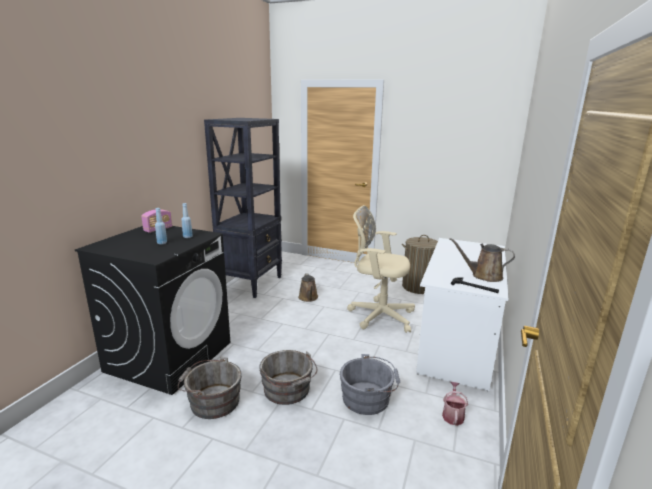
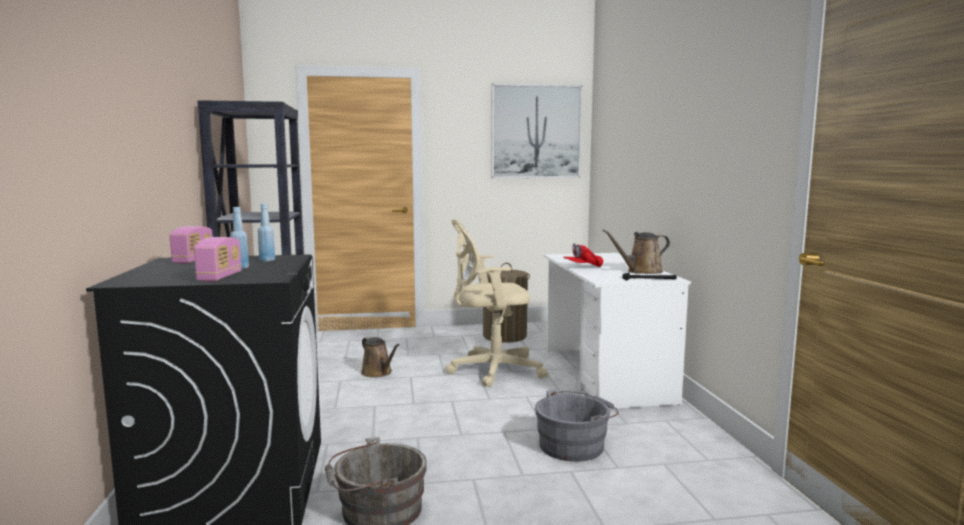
camera: 30 degrees left, 10 degrees down
grey bucket [259,350,317,405] -> none
watering can [442,382,468,426] -> none
none -> radio [194,237,242,282]
none -> picture [491,83,583,178]
none -> red cap [563,243,603,267]

